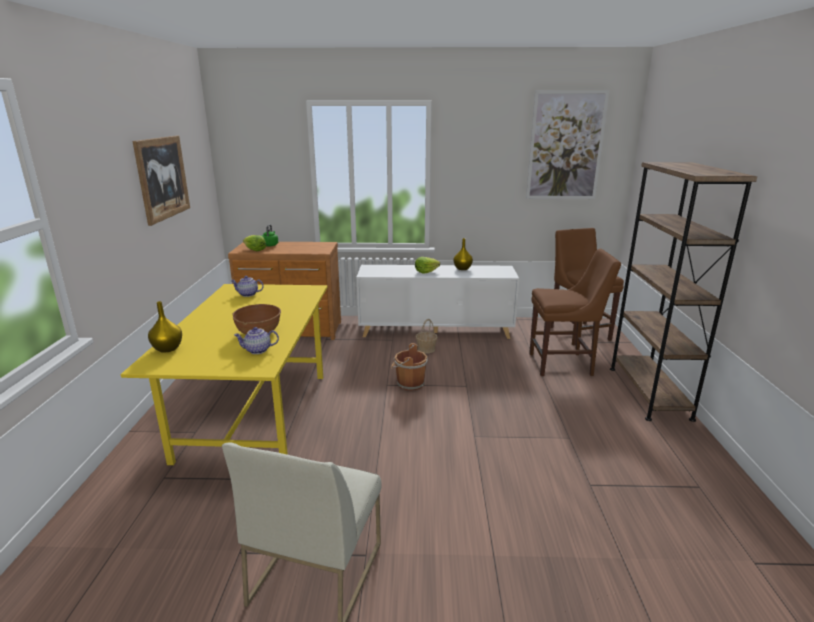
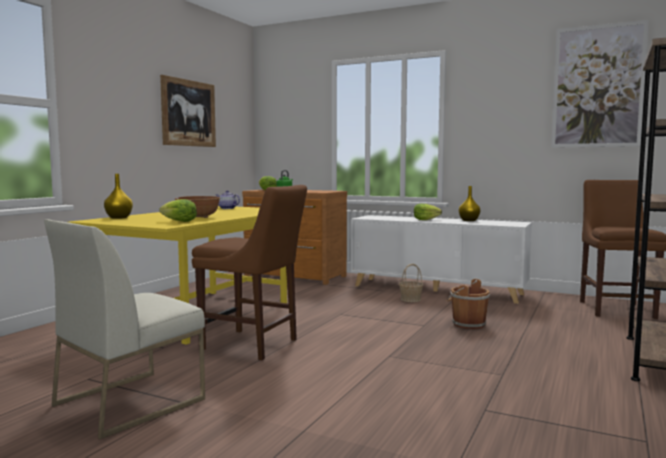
camera: 25 degrees right, 15 degrees down
teapot [234,327,279,354] -> lettuce [159,199,197,222]
brown bucket [391,343,428,391] -> brown bucket moved to [446,279,490,329]
brown chair [529,249,621,376] -> brown chair moved to [192,185,307,360]

